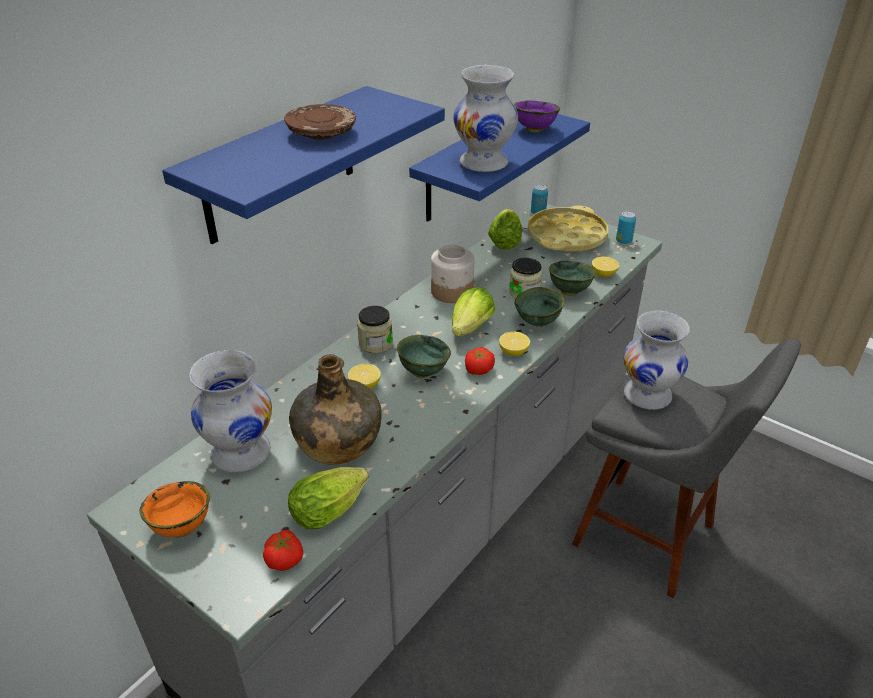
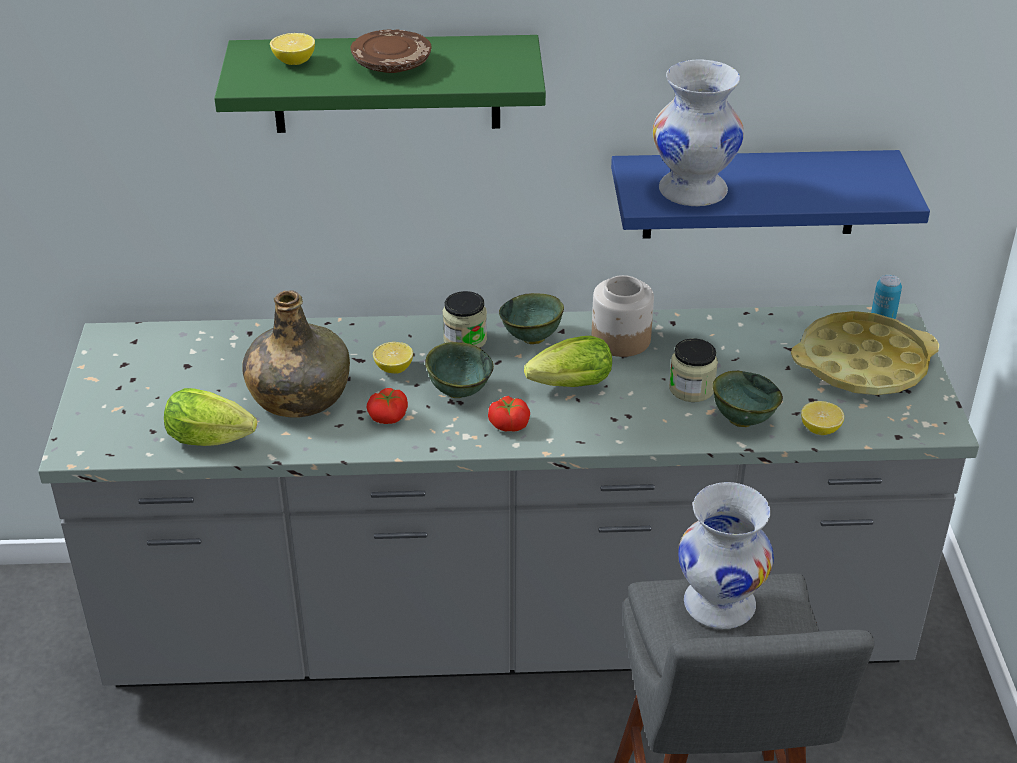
camera: 50 degrees right, 0 degrees up
orange bowl [140,481,210,537] -> none
blue shelf [162,86,445,244] -> green shelf [214,35,546,133]
white vase [189,350,272,473] -> none
tomato [263,530,303,571] -> tomato moved to [366,388,408,424]
lettuce [488,209,522,250] -> none
lemon [499,332,530,356] -> lemon moved to [270,33,315,65]
purple bowl [514,100,560,133] -> none
green bowl [514,287,565,327] -> green bowl moved to [499,293,564,344]
can [616,211,636,244] -> none

